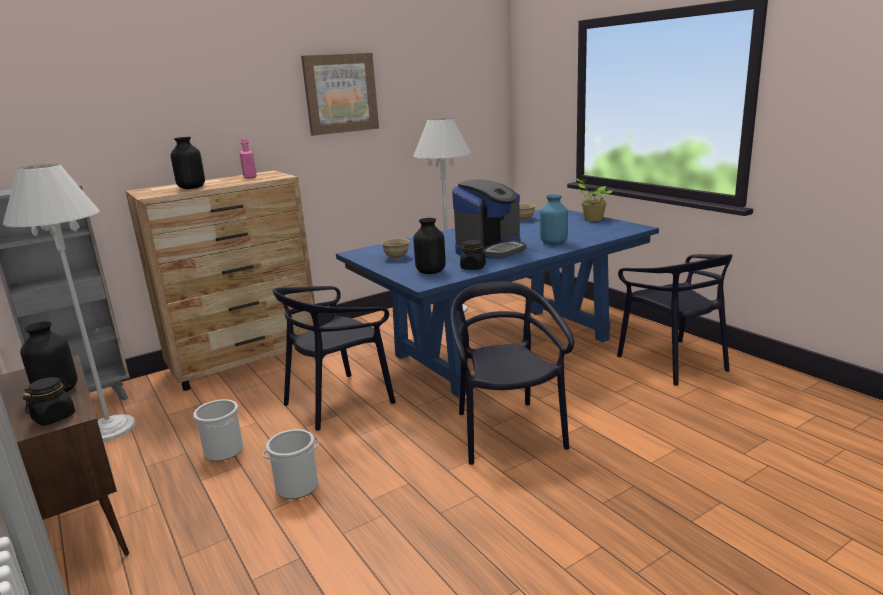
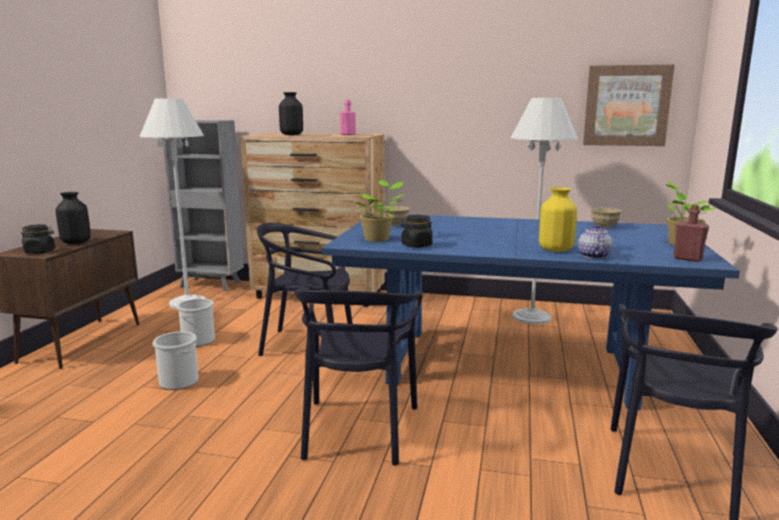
camera: 45 degrees right, 5 degrees down
picture [301,53,379,136] -> picture moved to [583,65,674,146]
black vase [413,218,446,274] -> potted plant [356,180,405,242]
black chair [451,281,574,465] -> black chair turned 150 degrees clockwise [294,287,423,466]
coffee machine [452,179,526,259] -> none
blue vase [540,194,568,245] -> yellow vase [539,187,577,252]
none -> teapot [578,225,613,259]
none -> red bottle [673,205,709,262]

